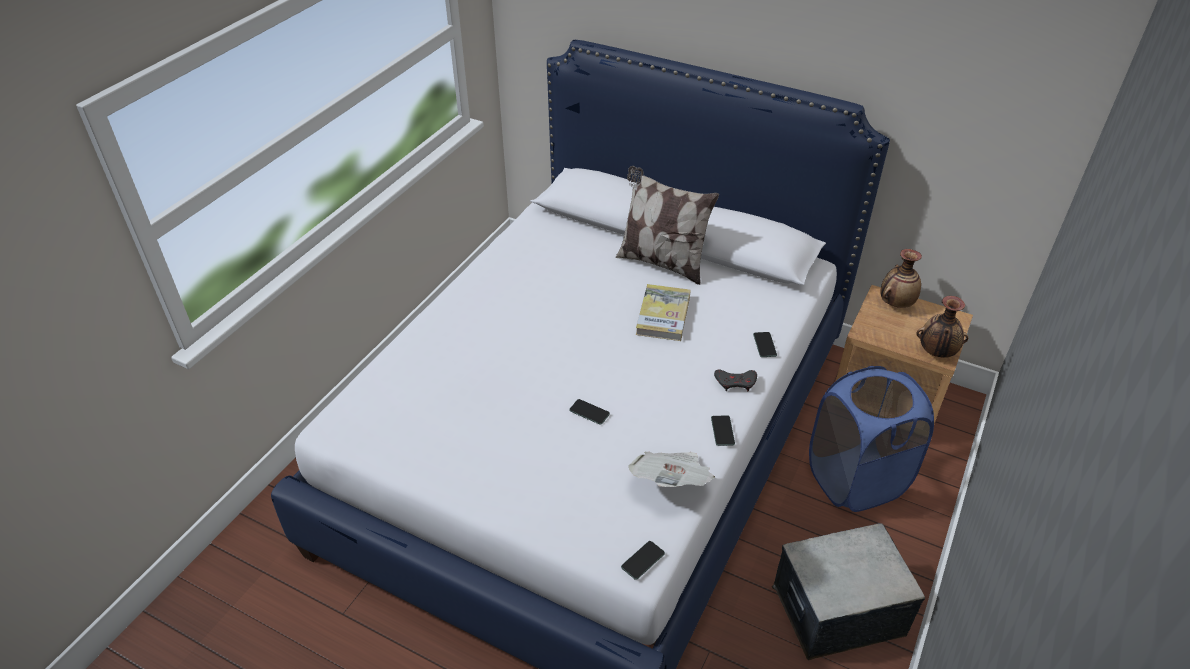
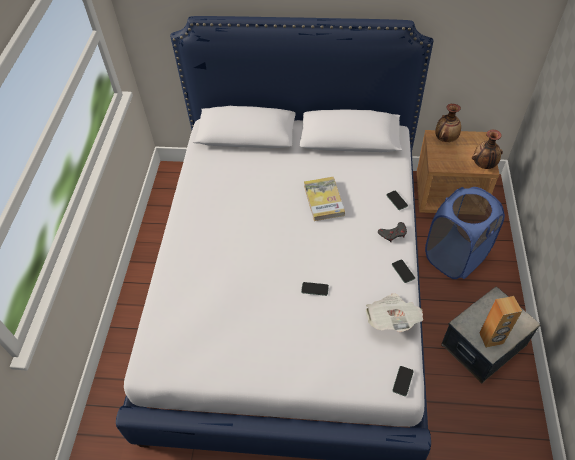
camera: 20 degrees left, 10 degrees up
pillow [616,166,719,285] -> none
none -> brown speaker [479,296,522,348]

